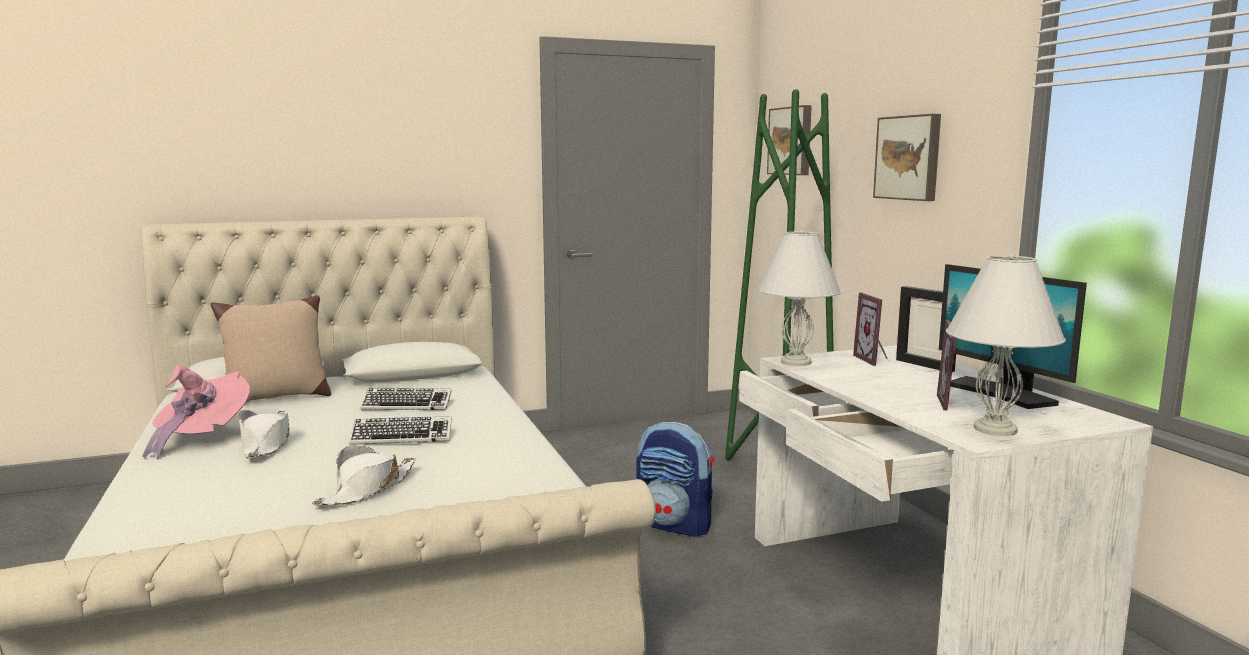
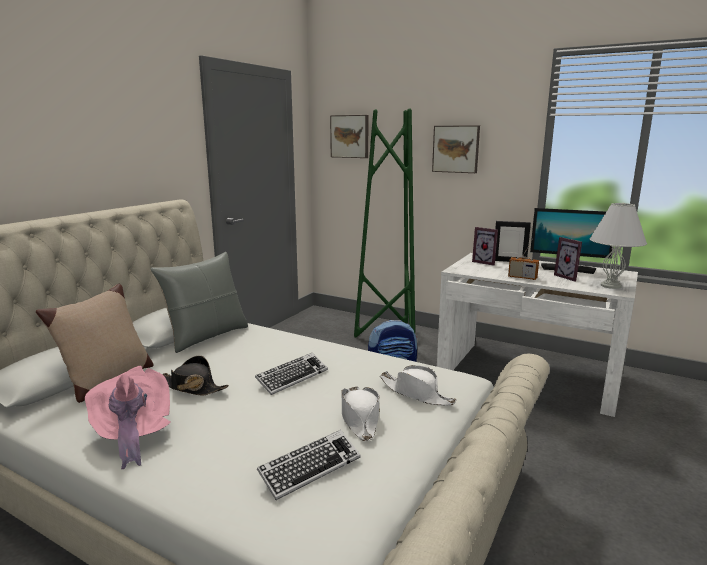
camera: 40 degrees left, 5 degrees up
white hat [238,410,289,458] -> white hat moved to [380,365,456,406]
keyboard [360,388,452,410] -> keyboard moved to [257,430,361,500]
white table lamp [758,230,841,366] -> none
none -> grey pillow [150,252,248,353]
none -> black hat [162,356,229,395]
none -> radio [508,239,539,280]

